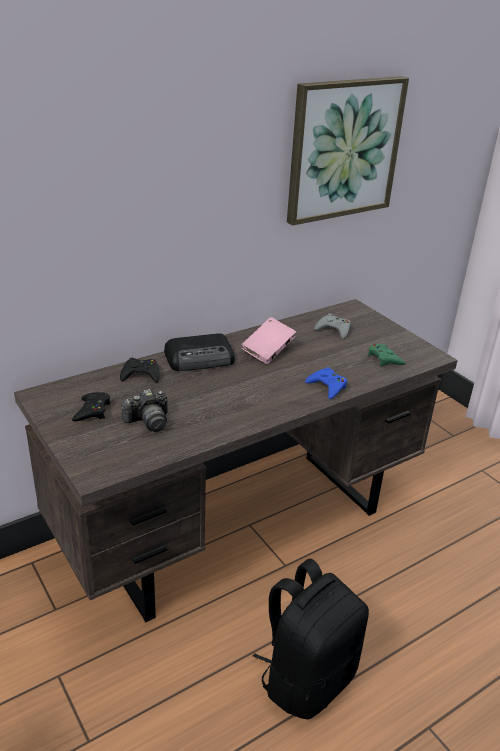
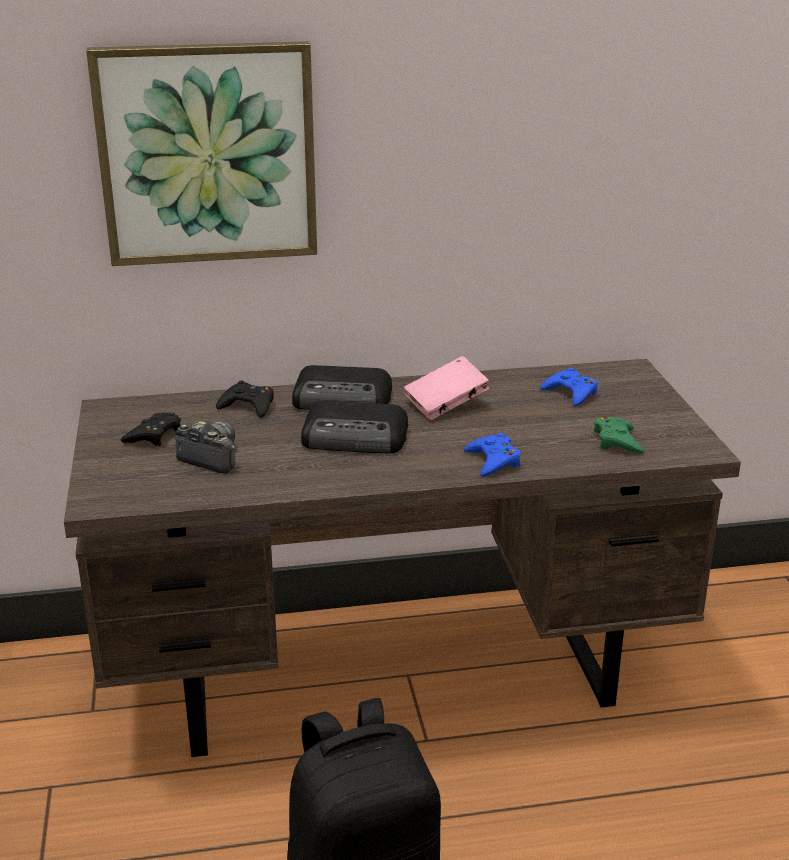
camera: 25 degrees right, 5 degrees down
camera [121,389,168,432] -> camera turned 150 degrees counterclockwise [175,421,236,474]
picture [287,76,409,225] -> picture moved to [86,41,317,266]
grey game controller [314,314,350,339] -> blue game controller [540,368,598,406]
none -> radio [301,401,408,453]

